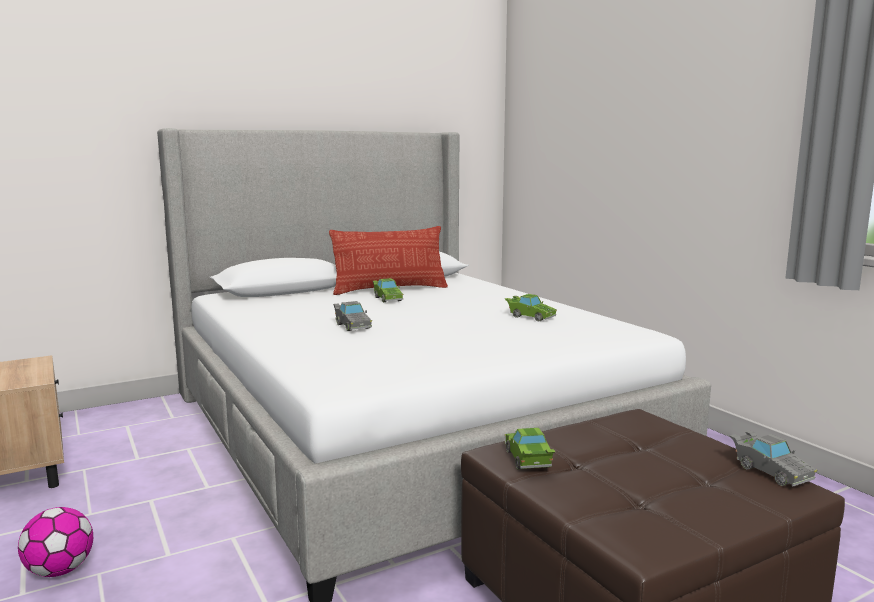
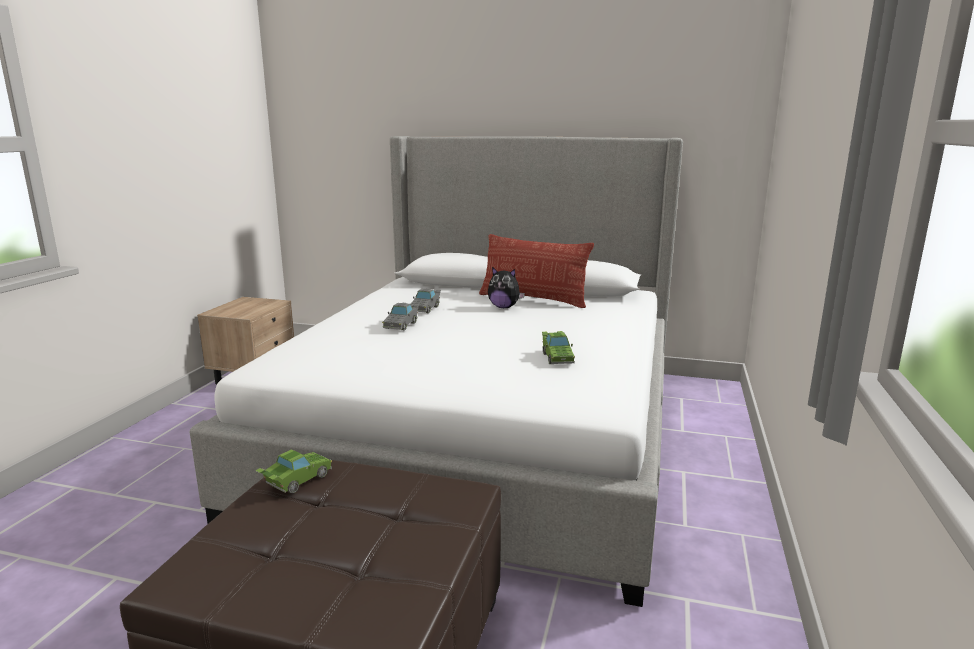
camera: 45 degrees right, 5 degrees up
football [18,507,93,577] -> none
green toy car [373,278,403,302] -> plush toy [488,267,525,308]
grey toy car [730,430,817,487] -> grey toy car moved to [411,288,441,313]

